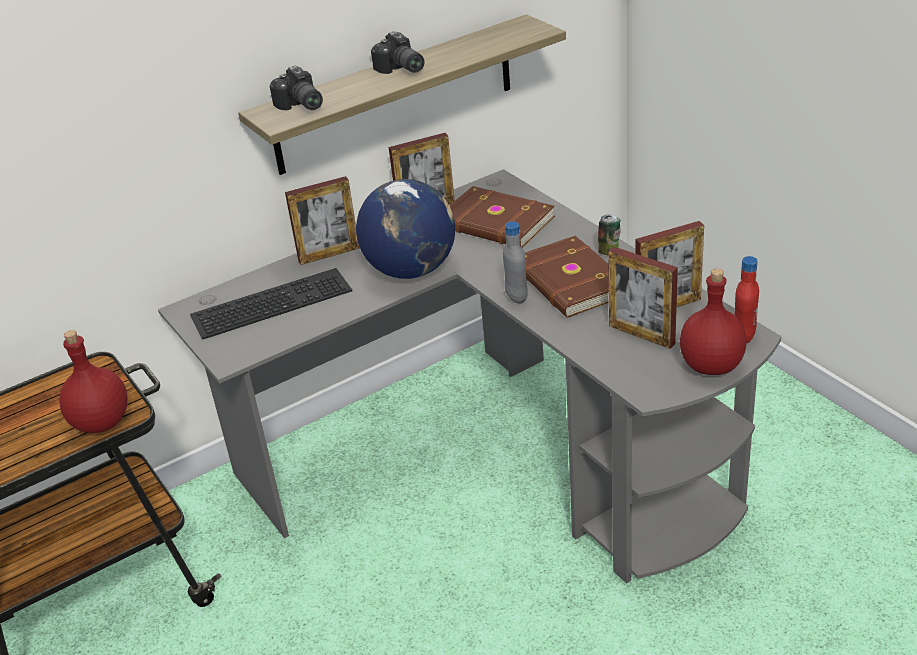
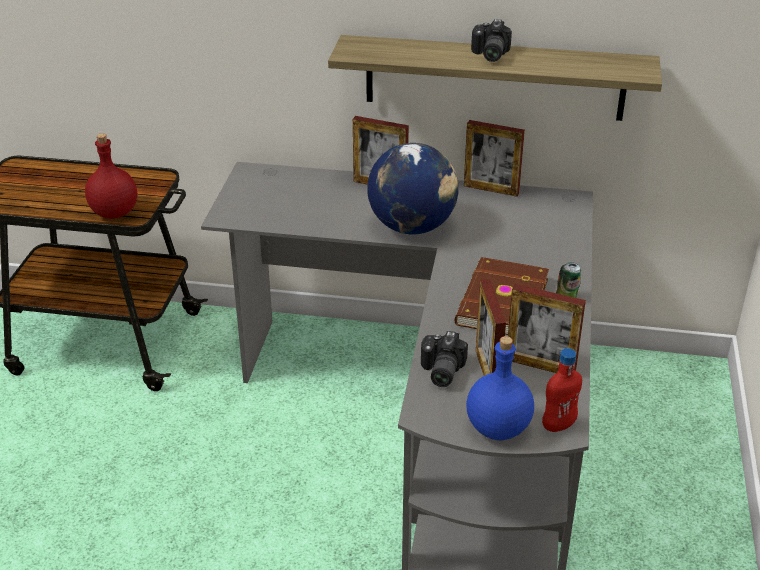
camera: 40 degrees right, 0 degrees up
keyboard [190,268,352,340] -> none
camera [270,66,323,110] -> camera moved to [421,331,468,387]
brown book [449,186,555,248] -> none
grey bottle [503,221,528,304] -> none
red bottle [680,269,747,375] -> blue bottle [466,336,534,440]

